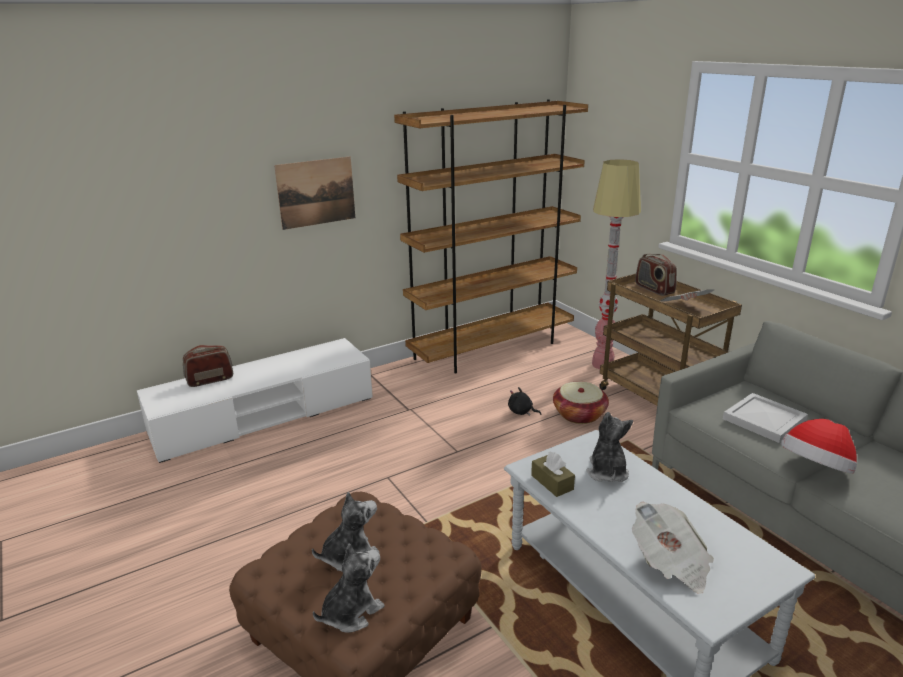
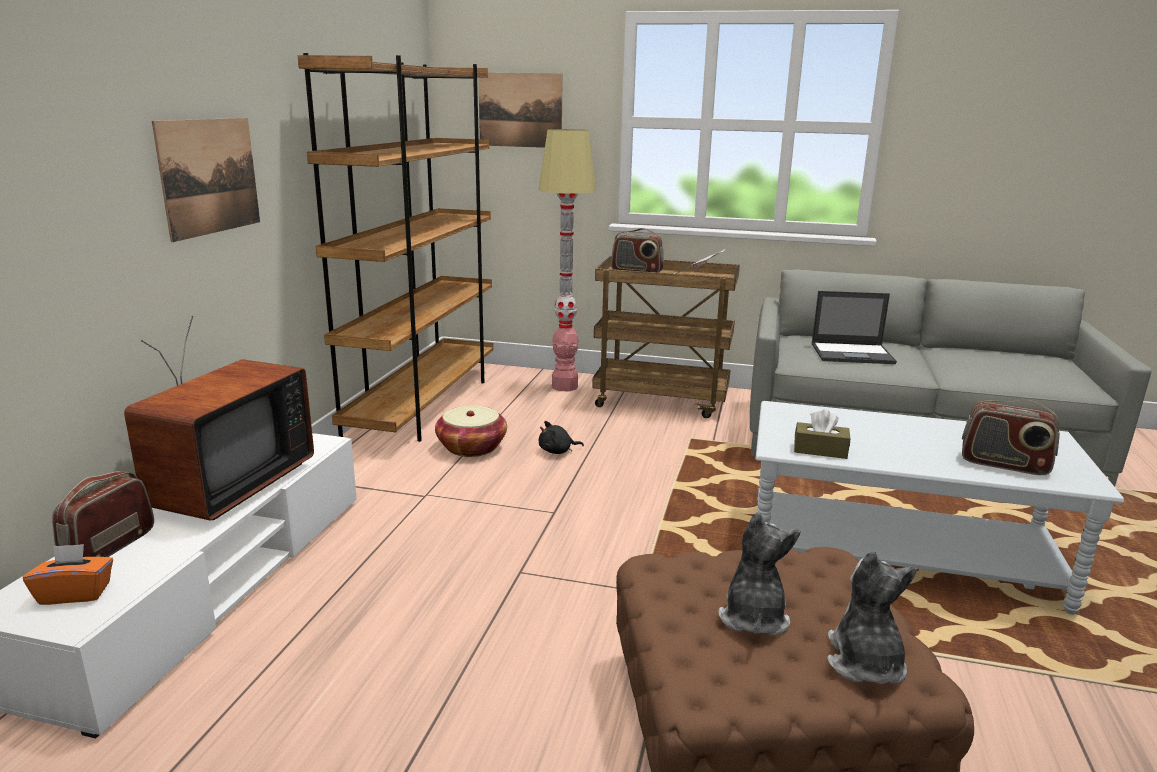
camera: 45 degrees left, 5 degrees down
basket [553,381,609,424] -> basket moved to [435,405,507,457]
plush toy [587,412,633,482] -> none
newspaper [632,502,714,594] -> radio [962,399,1060,475]
white tray [723,393,808,443] -> laptop [812,291,897,364]
hat [780,419,857,474] -> none
none -> orange tissue box [23,544,113,605]
none -> television [124,316,314,521]
none -> picture [478,73,563,148]

